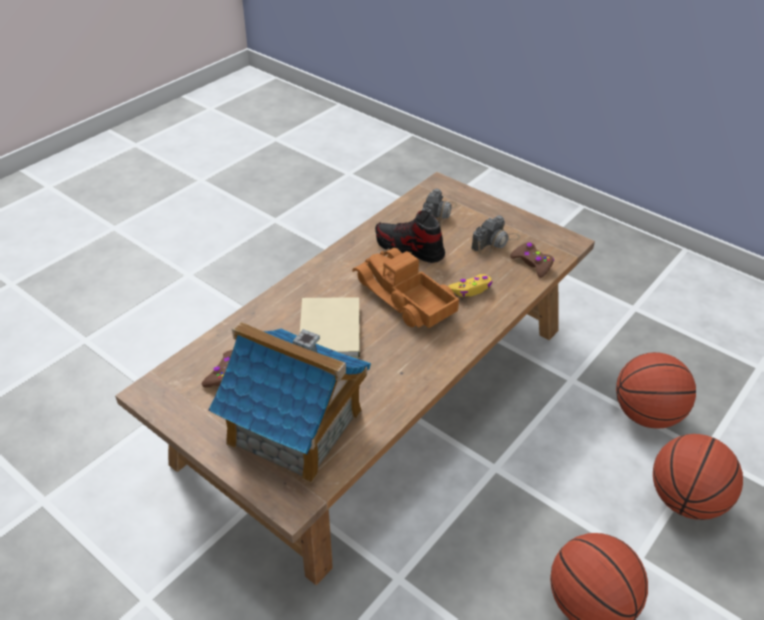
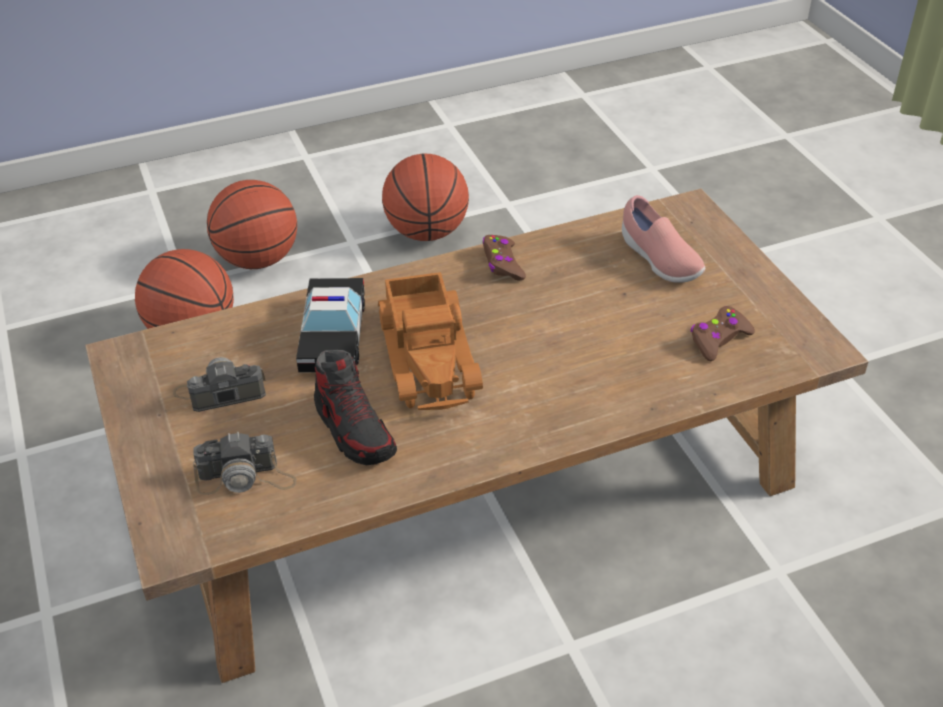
camera: 150 degrees left, 0 degrees up
toy house [208,321,371,483] -> pink shoe [622,195,705,283]
beige book [300,297,360,358] -> none
camera [422,188,457,227] -> camera turned 150 degrees counterclockwise [193,432,297,495]
yellow game controller [448,274,492,297] -> toy car [296,278,365,373]
brown game controller [510,242,554,278] -> brown game controller moved to [483,235,526,281]

